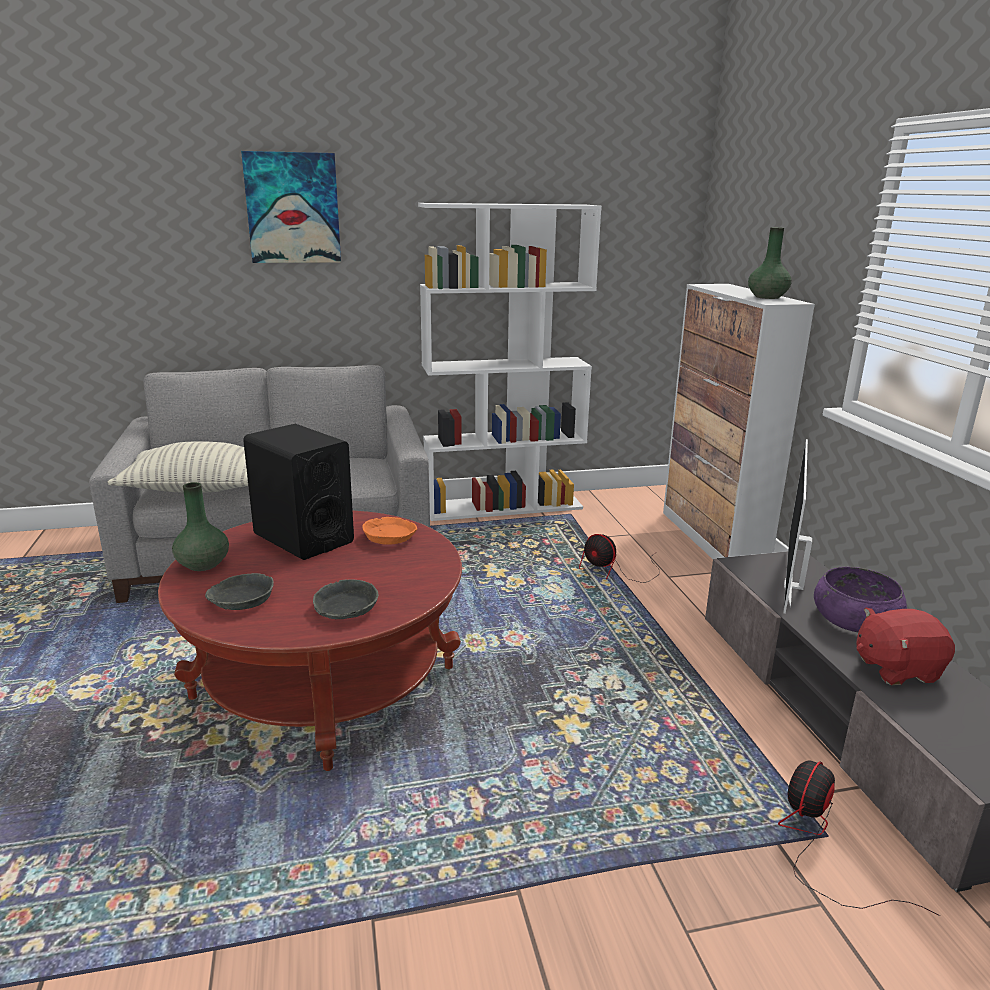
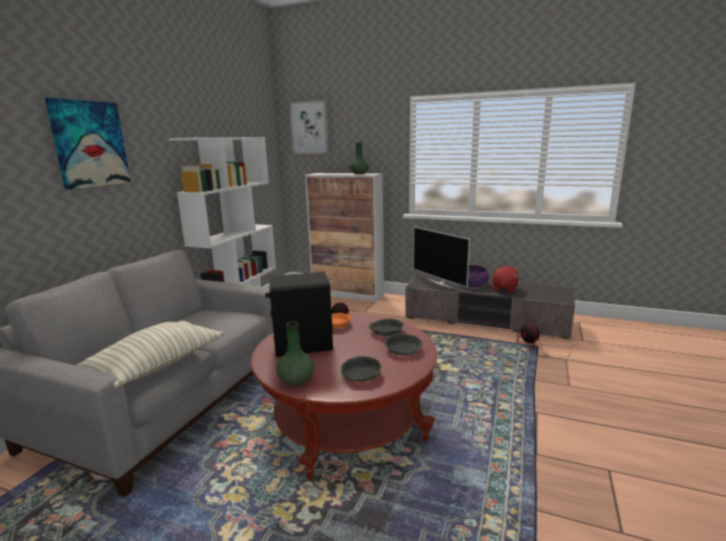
camera: 55 degrees left, 5 degrees down
none -> picture [289,100,329,154]
none -> grey bowl [369,319,404,336]

